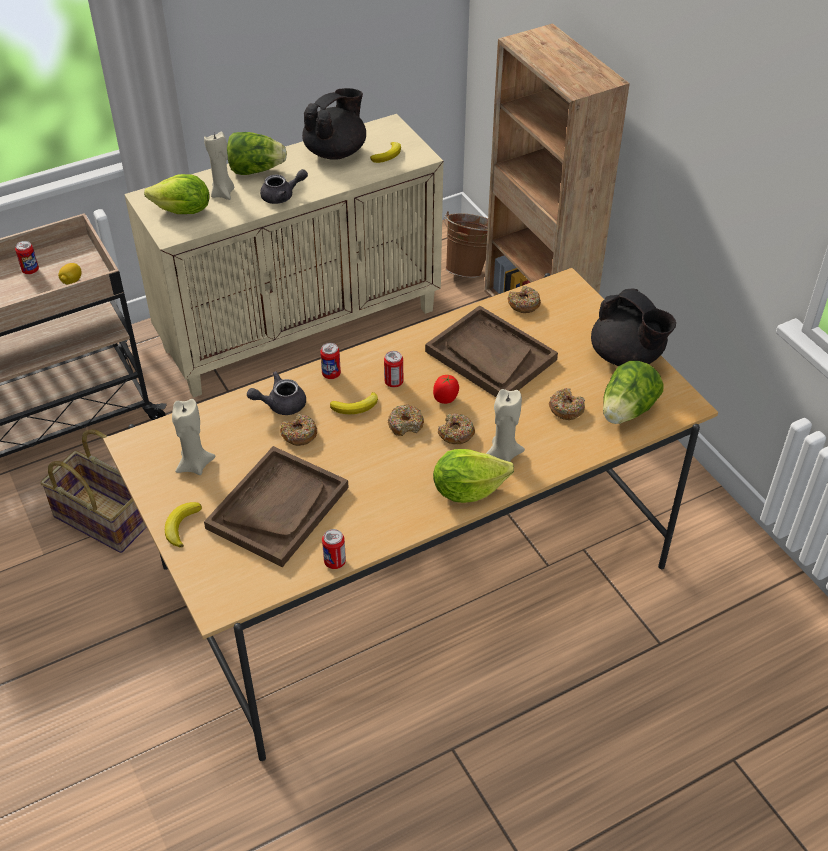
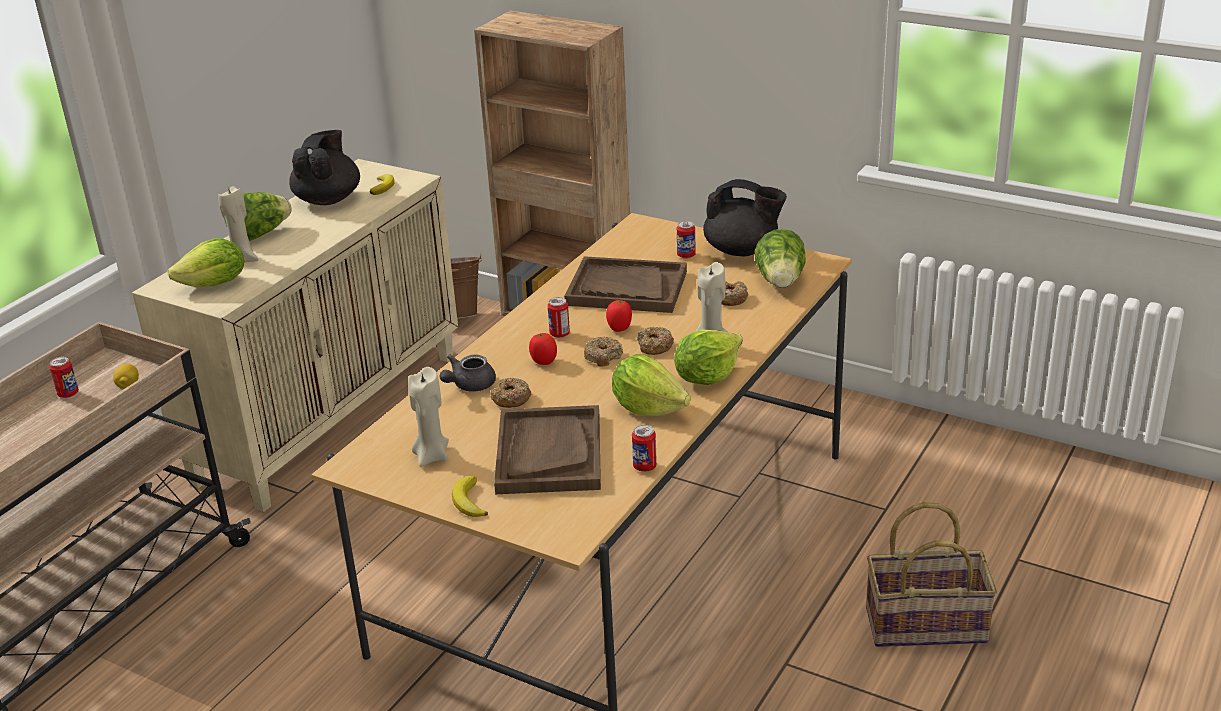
camera: 30 degrees left, 15 degrees down
basket [40,429,147,553] -> basket moved to [866,502,997,647]
grey teapot [260,169,308,204] -> none
can [320,343,341,379] -> can moved to [677,221,696,259]
banana [330,392,378,414] -> tomato [529,333,557,365]
donut [508,286,541,313] -> none
none -> lettuce [612,354,691,416]

